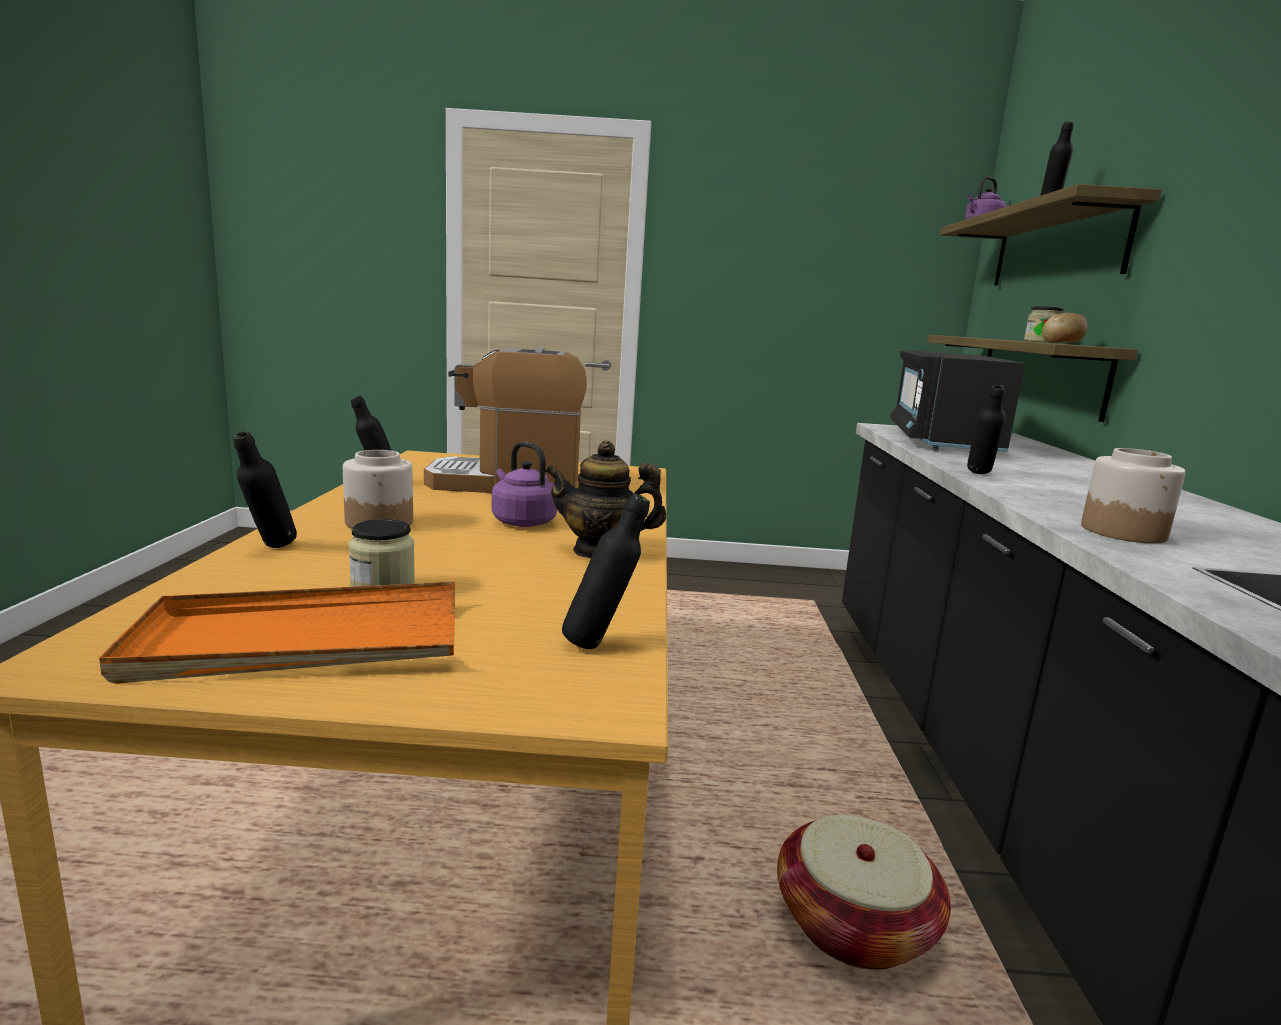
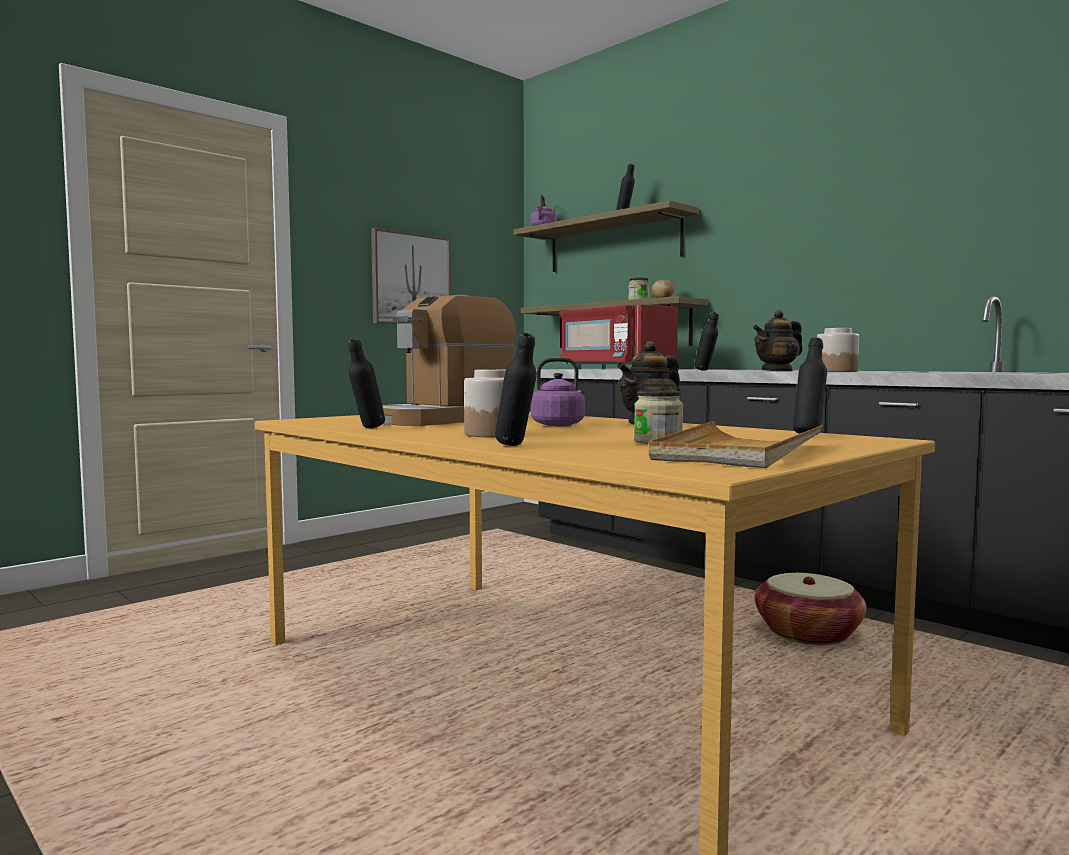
camera: 45 degrees left, 10 degrees down
orange tray [99,582,455,684] -> beige tray [649,421,823,468]
black microwave [891,351,1025,452] -> red microwave [559,305,678,369]
none -> picture [371,228,451,324]
none -> teapot [753,310,803,371]

